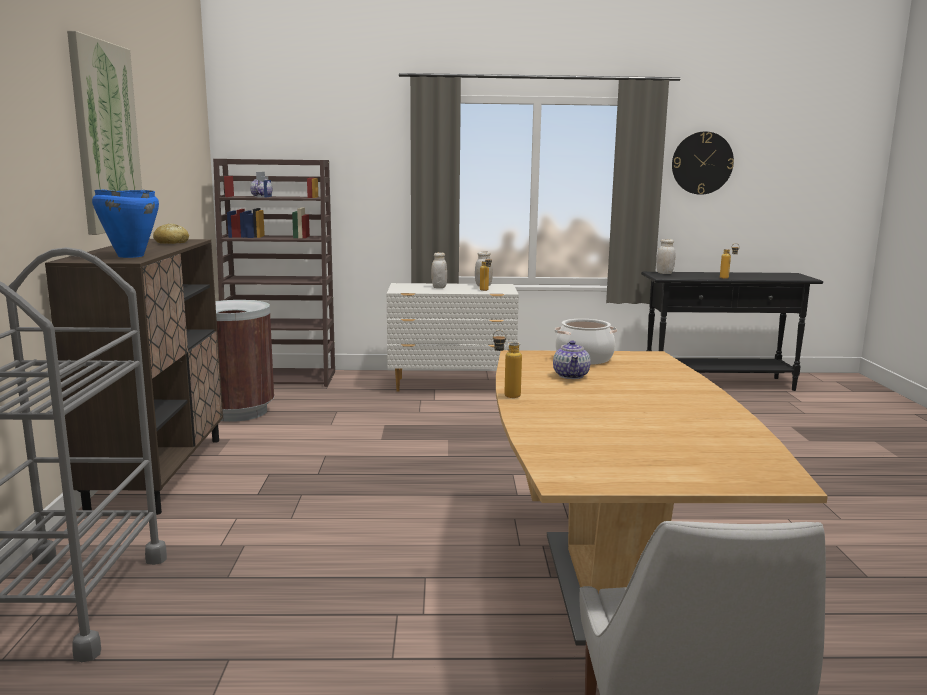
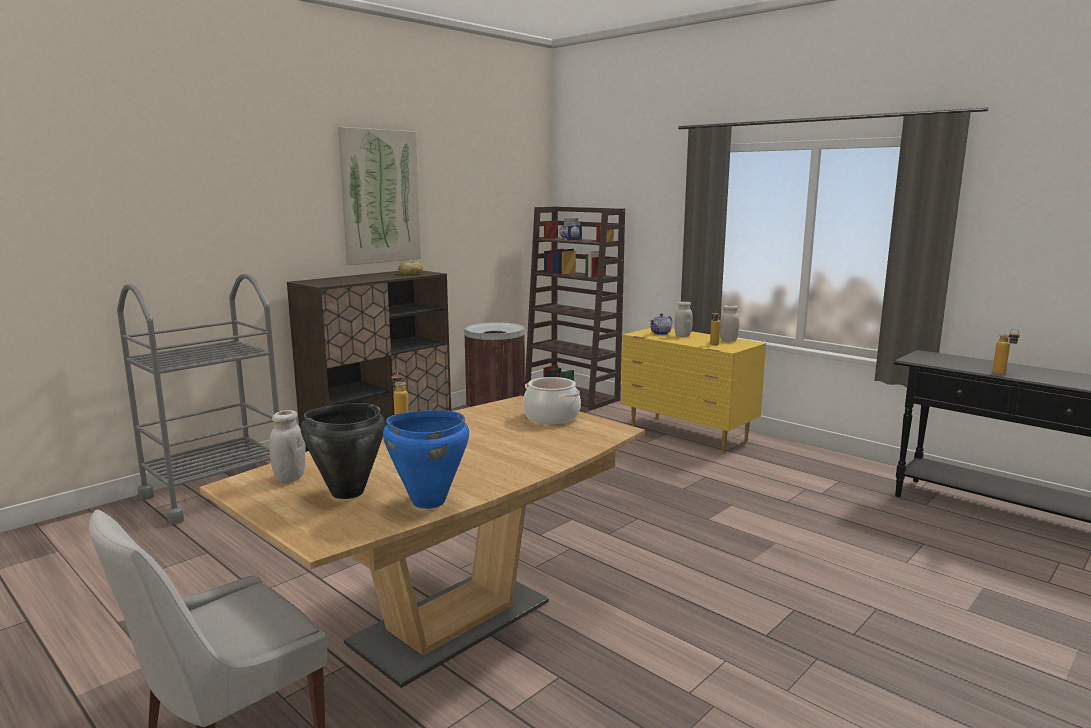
camera: 45 degrees right, 0 degrees up
blue cooking pot [92,189,159,258] -> blue cooking pot moved to [383,410,469,509]
white dresser [387,283,519,392] -> yellow dresser [621,328,766,453]
teapot [553,340,591,379] -> teapot moved to [650,313,672,335]
white jar [656,239,675,274] -> white jar moved to [269,410,305,483]
wall clock [672,132,734,195] -> none
none -> black cooking pot [301,403,385,499]

